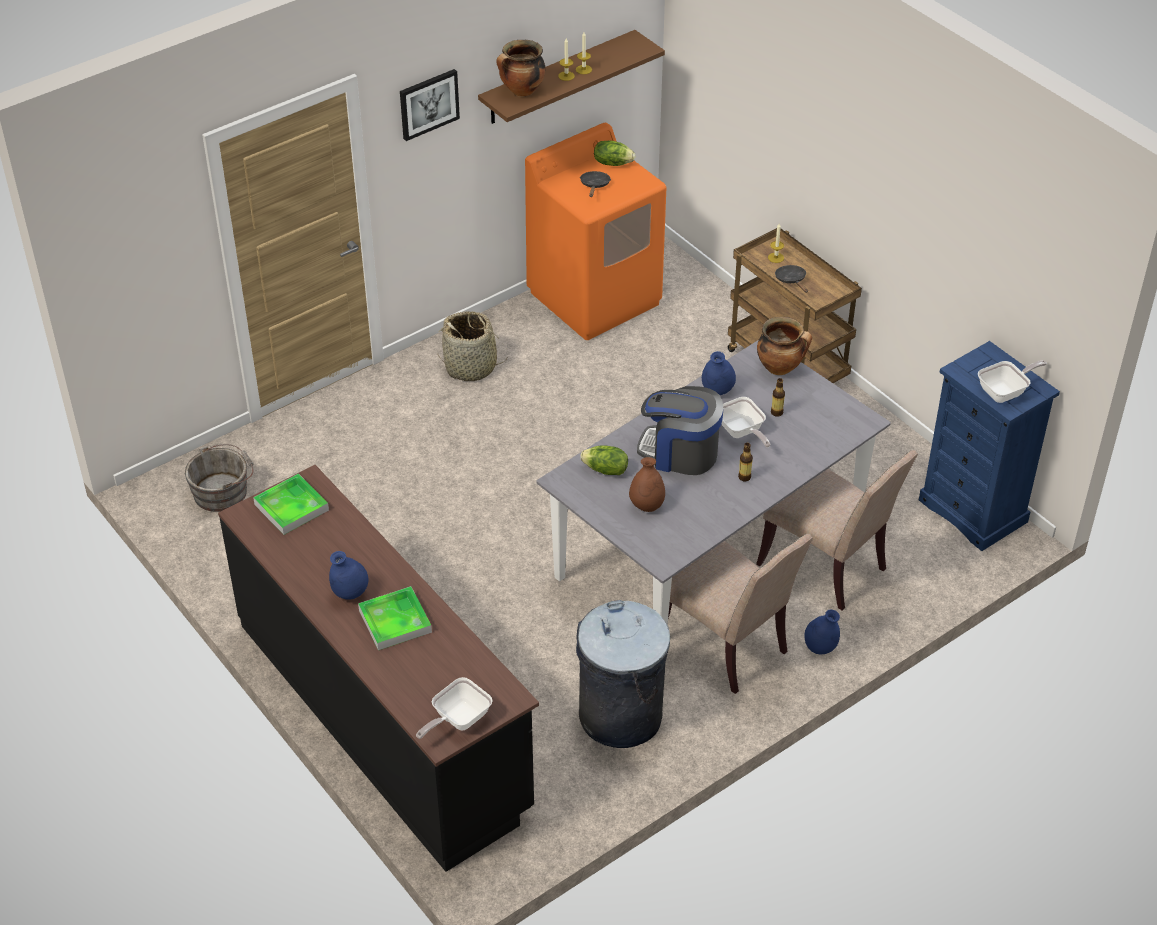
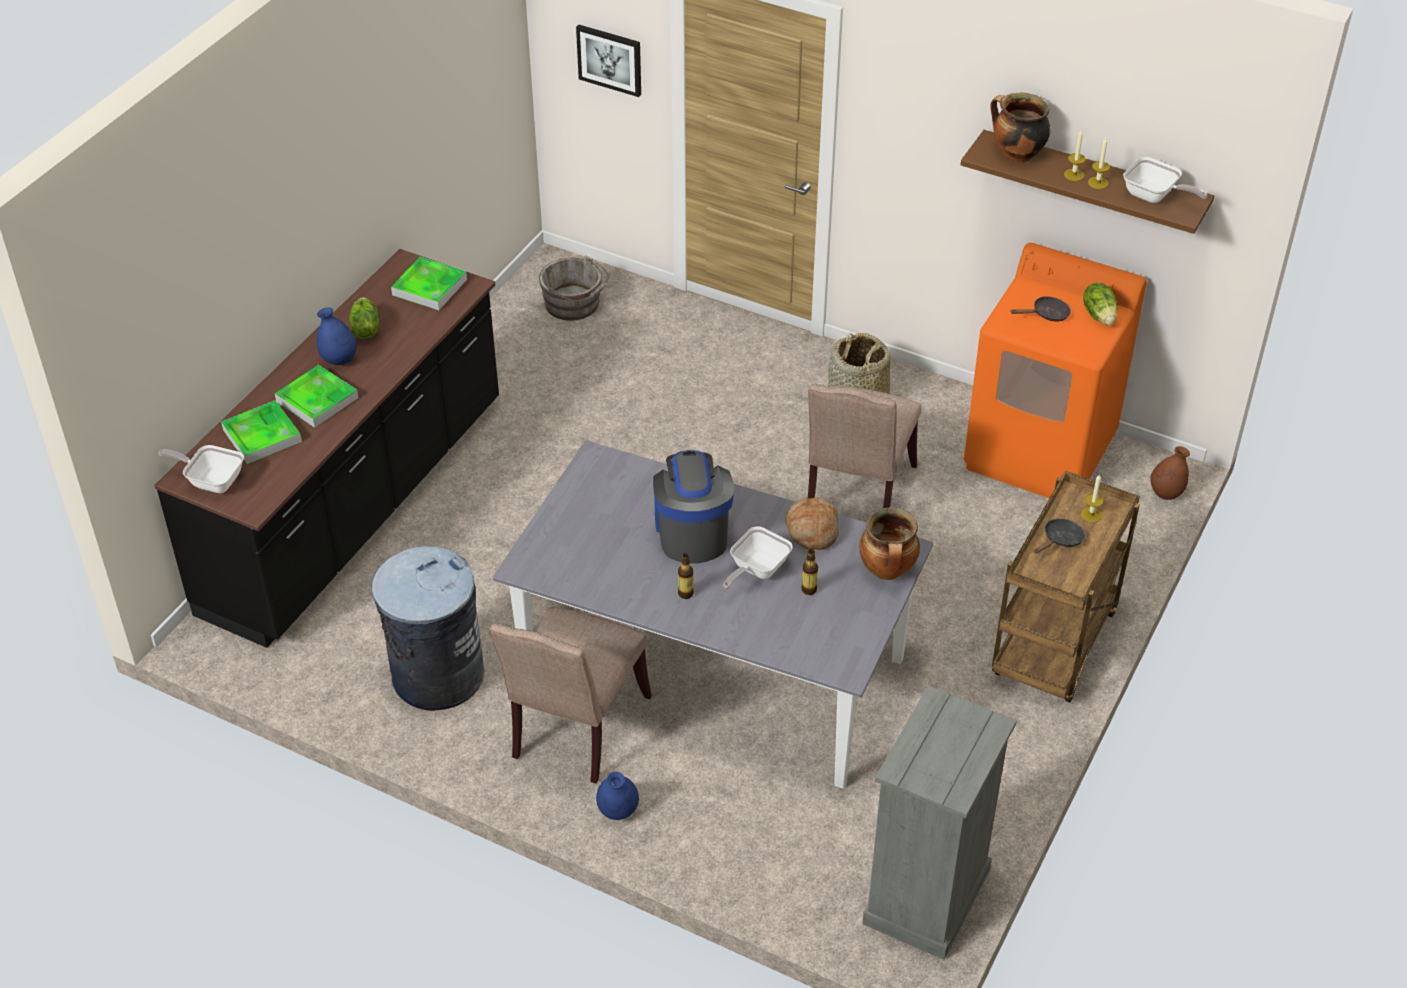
camera: 65 degrees right, 0 degrees up
picture [400,69,460,141] -> picture moved to [576,25,641,97]
lettuce [580,445,628,475] -> lettuce moved to [349,297,379,339]
brown vase [629,457,665,512] -> brown vase moved to [1150,446,1190,500]
blue vase [702,351,736,395] -> bread [785,497,839,550]
beige chair [756,450,918,610] -> beige chair moved to [808,384,921,508]
blue dresser [919,341,1060,551] -> grey dresser [862,686,1017,960]
frying pan [978,360,1047,403] -> frying pan moved to [1123,157,1207,203]
none -> tray [221,400,302,464]

